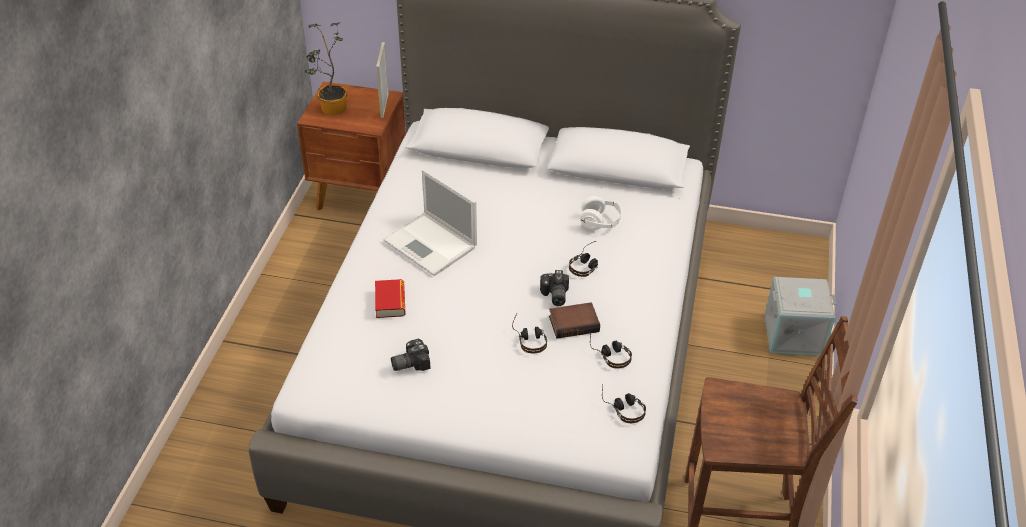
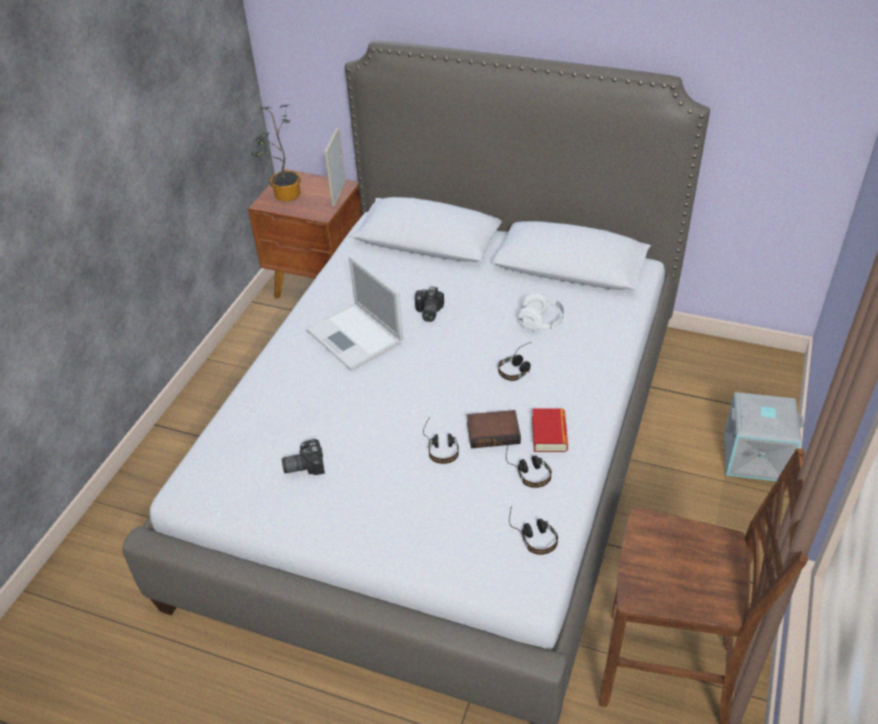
camera: 10 degrees right, 0 degrees up
book [375,279,406,318] -> book moved to [532,408,568,452]
camera [540,270,569,306] -> camera moved to [415,287,444,322]

